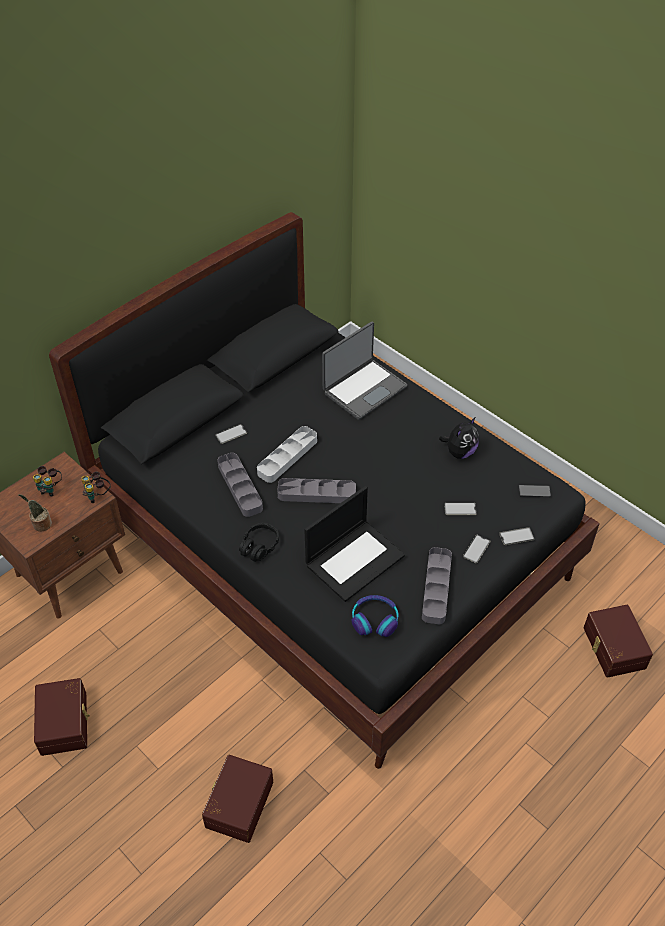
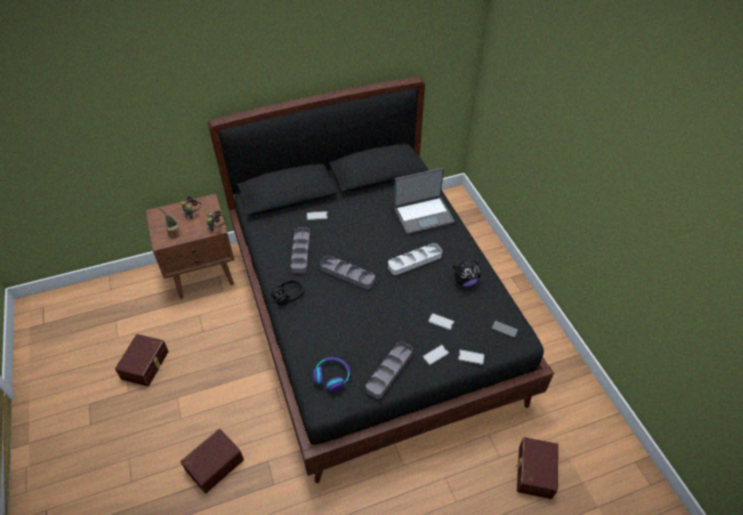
camera: 25 degrees right, 0 degrees up
grey tray [257,426,317,483] -> grey tray moved to [388,243,442,275]
laptop [304,486,405,602] -> none

